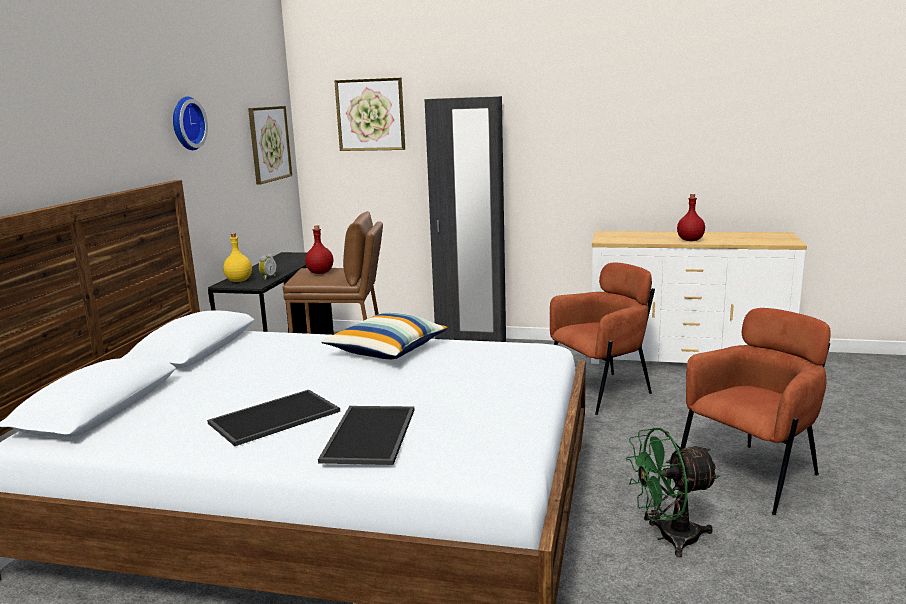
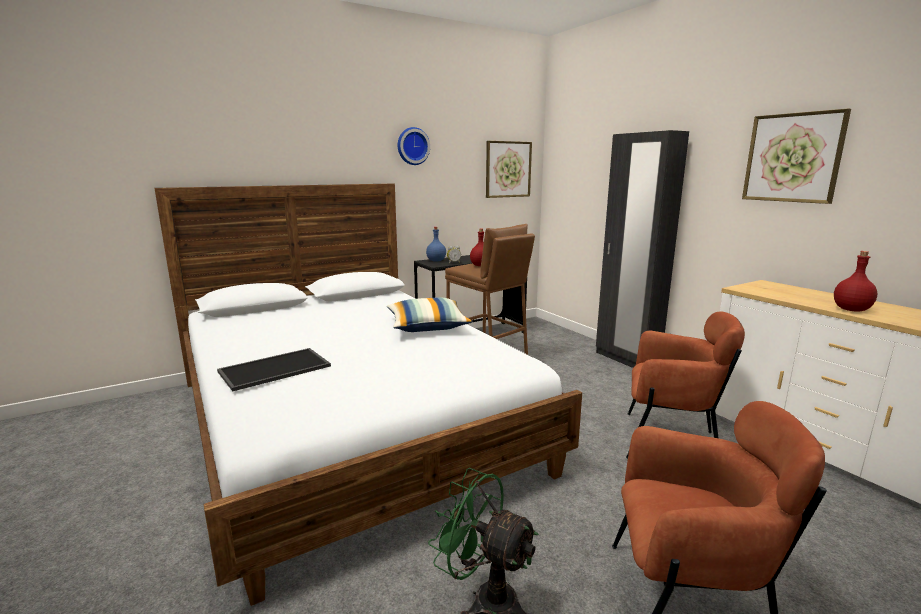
camera: 45 degrees right, 0 degrees up
tray [207,390,340,446] -> none
yellow bottle [223,233,252,282] -> blue bottle [426,227,446,262]
picture [334,78,405,151] -> picture moved to [742,108,851,204]

